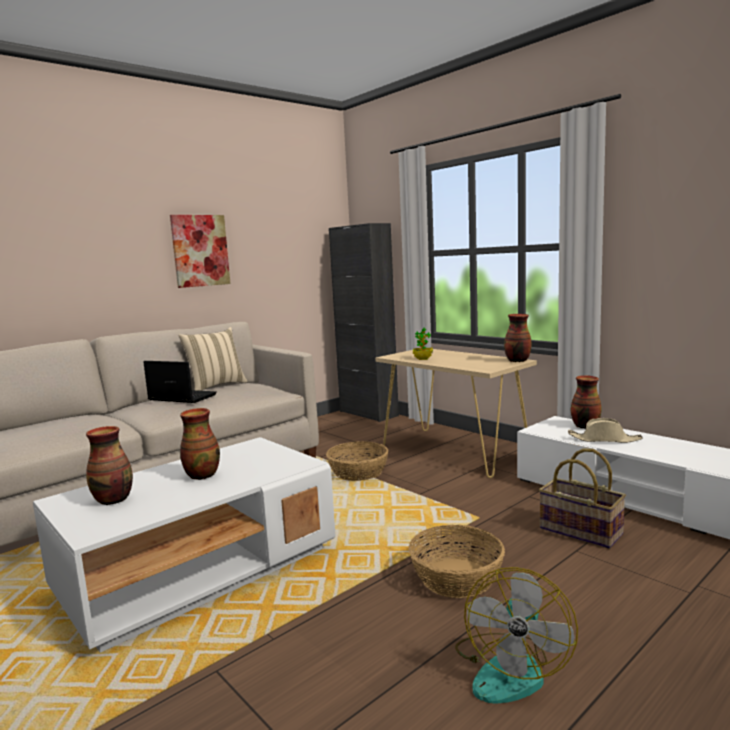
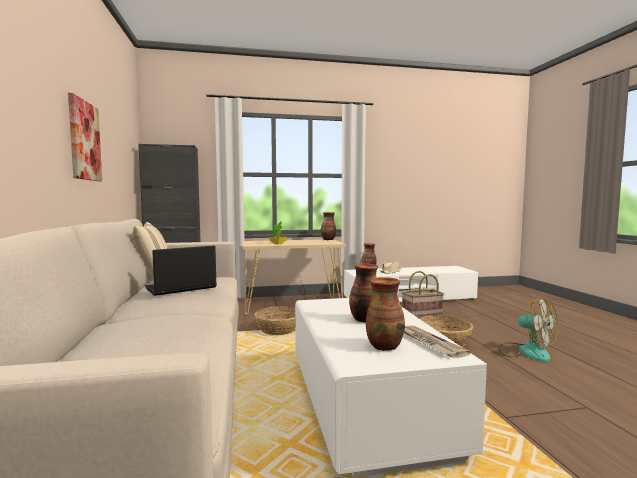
camera: 60 degrees left, 5 degrees down
none -> newspaper [404,326,471,358]

